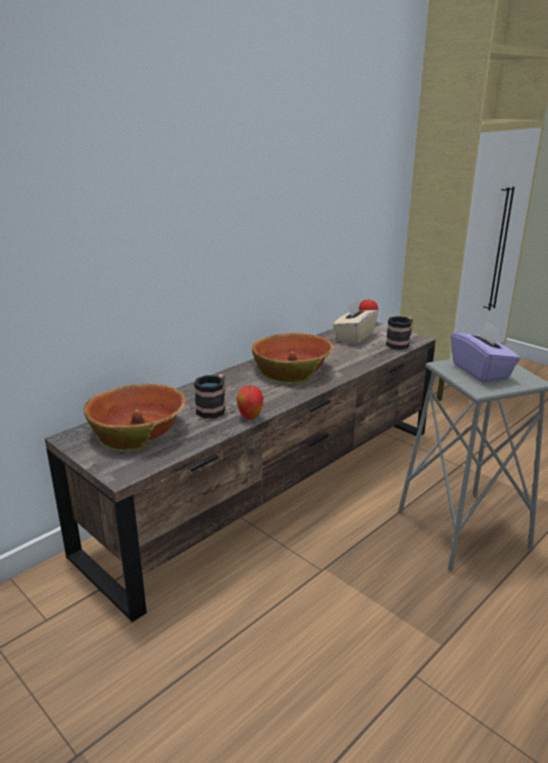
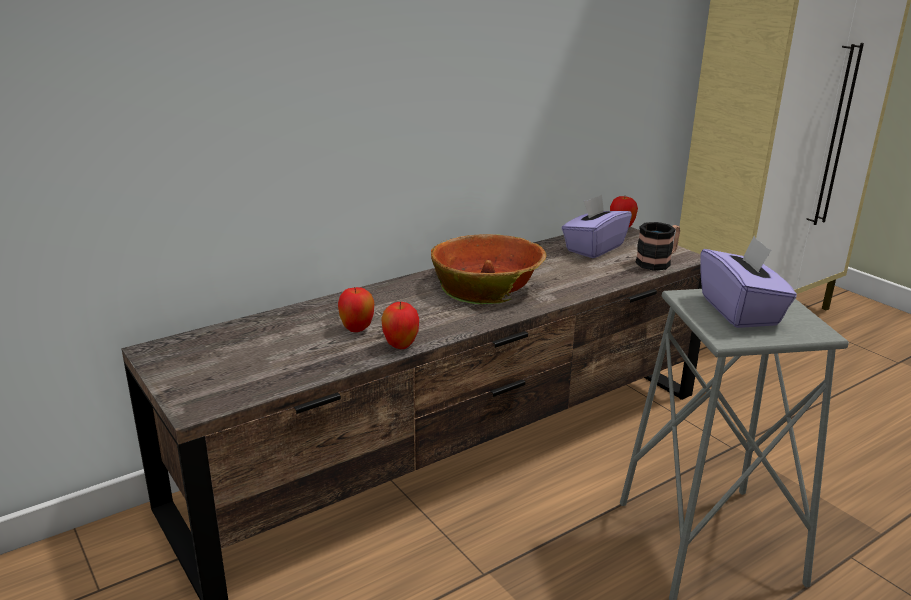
camera: 10 degrees right, 0 degrees up
bowl [84,384,186,451] -> none
mug [194,374,226,418] -> apple [338,287,374,332]
beige tissue box [333,300,378,345] -> purple tissue box [562,194,632,258]

